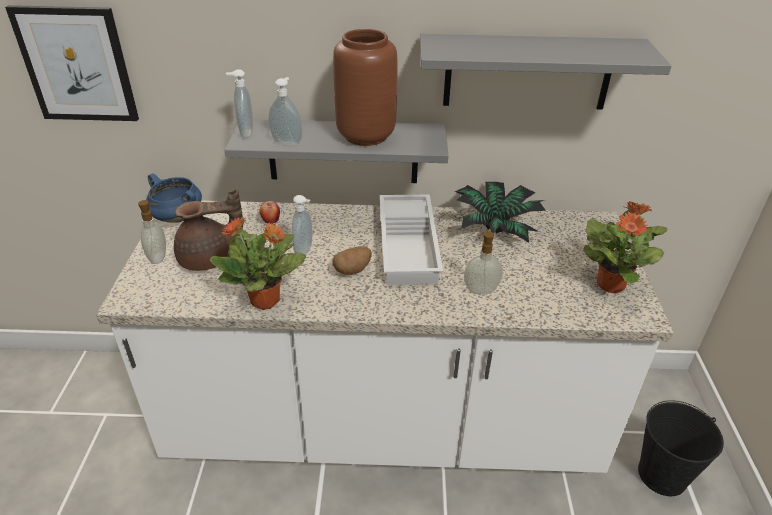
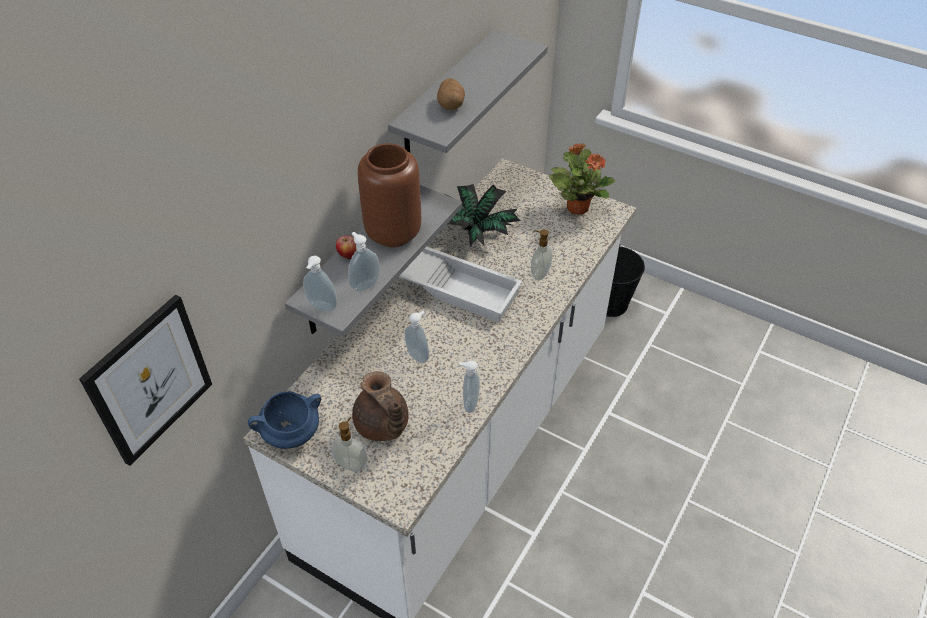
camera: 60 degrees left, 10 degrees up
brown teapot [174,189,243,271] -> brown teapot turned 135 degrees clockwise [352,371,409,441]
potted plant [210,216,306,310] -> soap dispenser [459,361,480,413]
apple [260,201,280,224] -> apple moved to [336,235,356,259]
potato [332,246,372,275] -> potato moved to [437,78,465,110]

